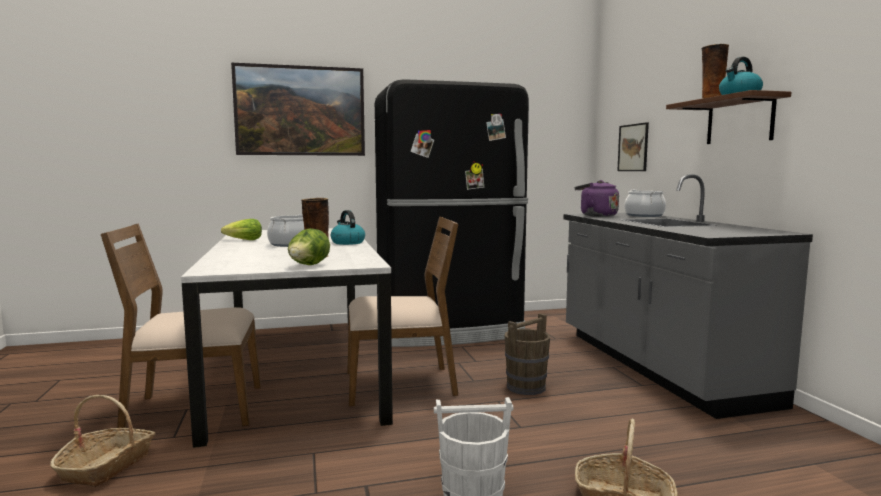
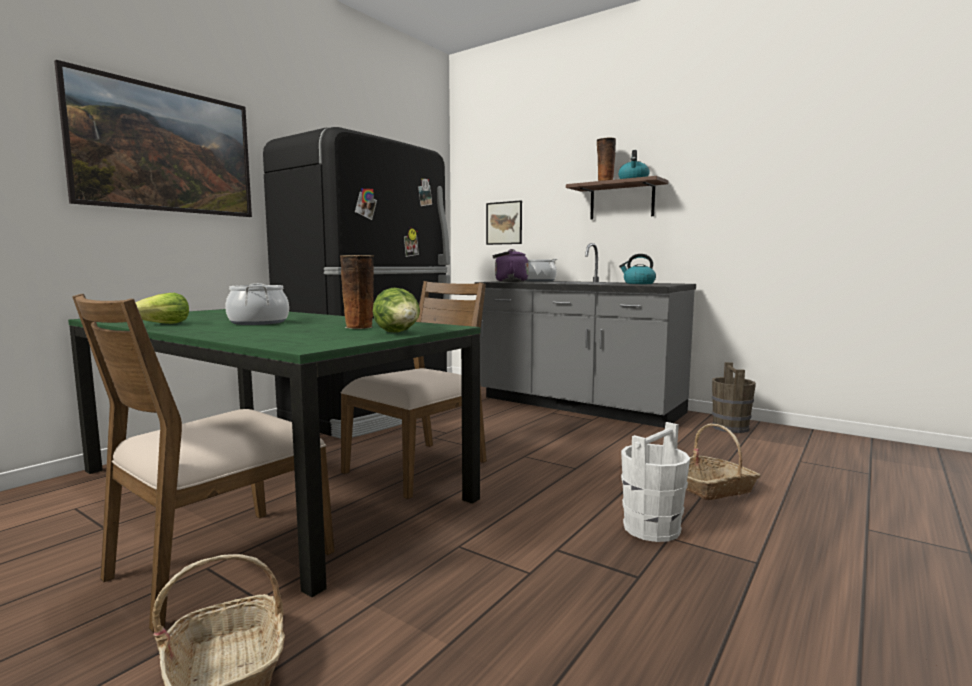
camera: 40 degrees left, 0 degrees up
white dining table [181,228,393,448] -> green dining table [68,309,480,597]
kettle [331,210,365,245] -> kettle moved to [619,254,656,284]
brown bucket [505,313,550,395] -> brown bucket moved to [712,362,756,433]

